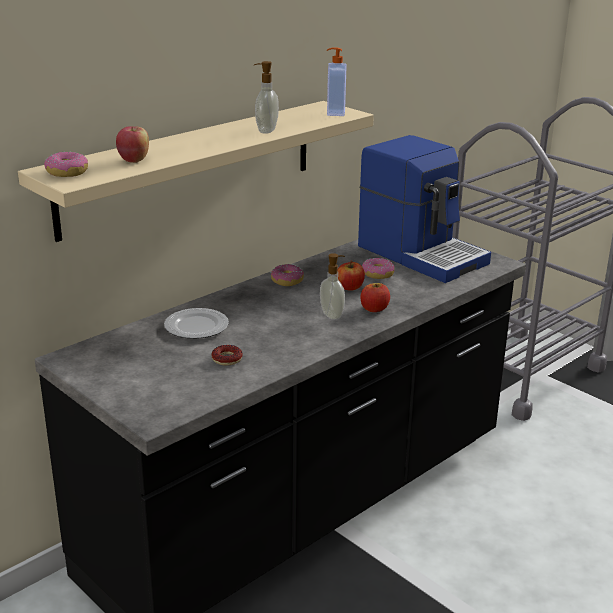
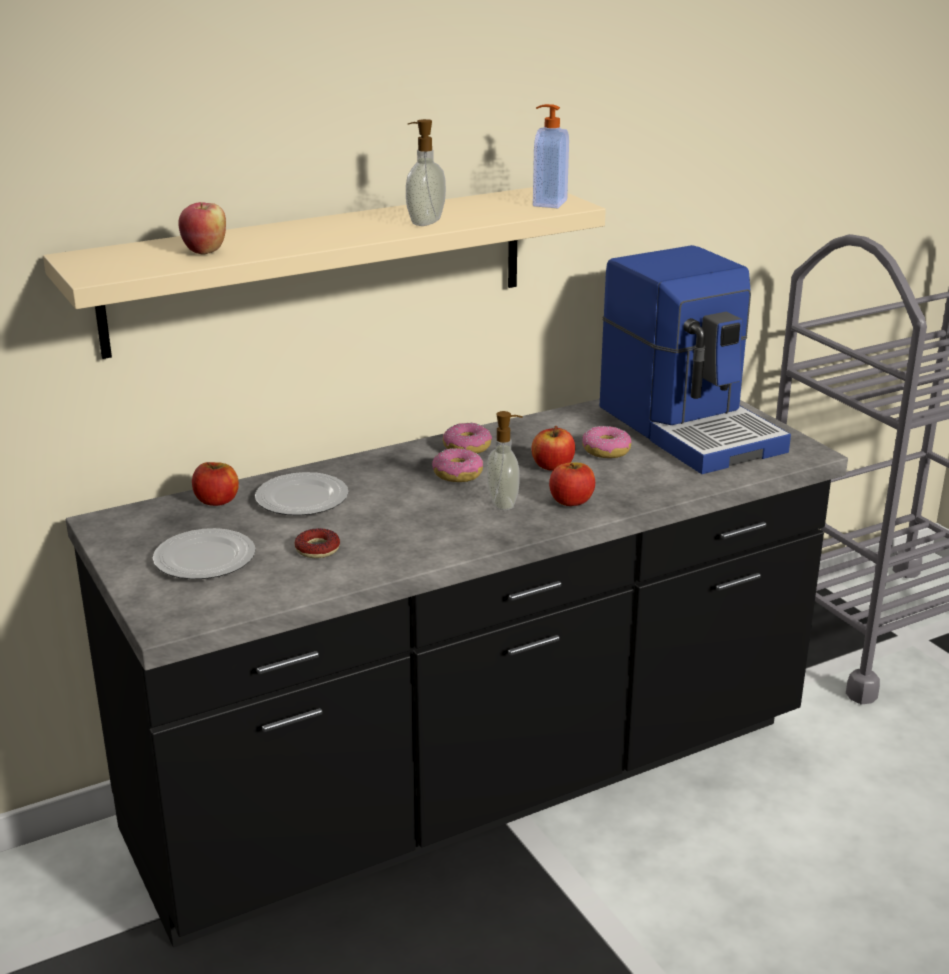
camera: 15 degrees right, 0 degrees up
donut [44,152,88,177] -> donut moved to [432,448,483,482]
none -> plate [153,528,255,579]
none -> apple [192,462,239,506]

